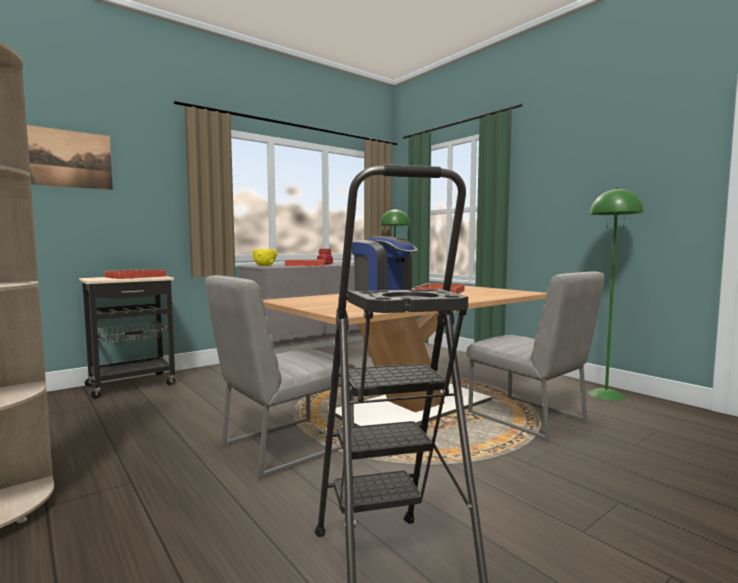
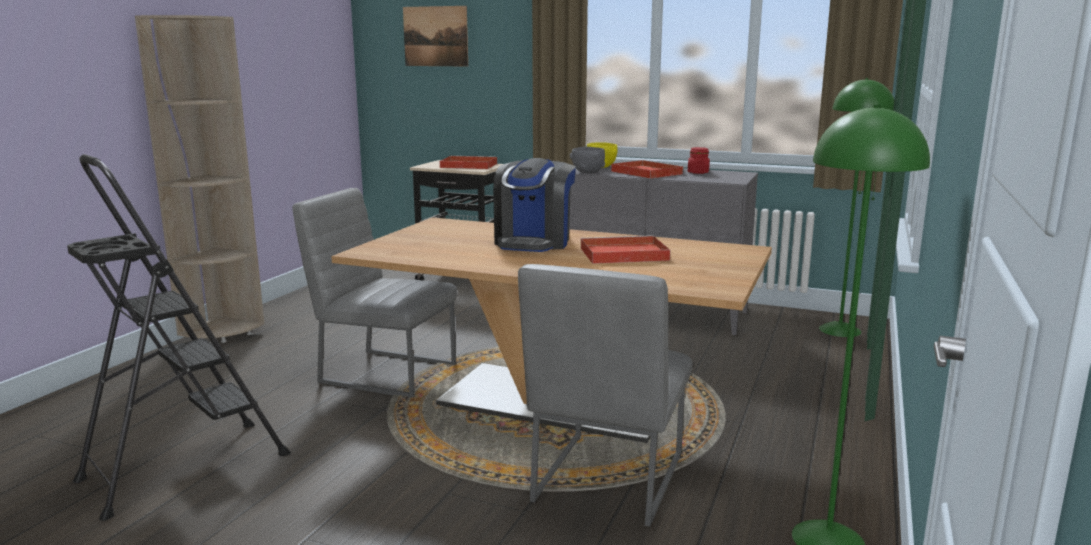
camera: 60 degrees right, 10 degrees up
none -> grey bowl [570,147,605,173]

